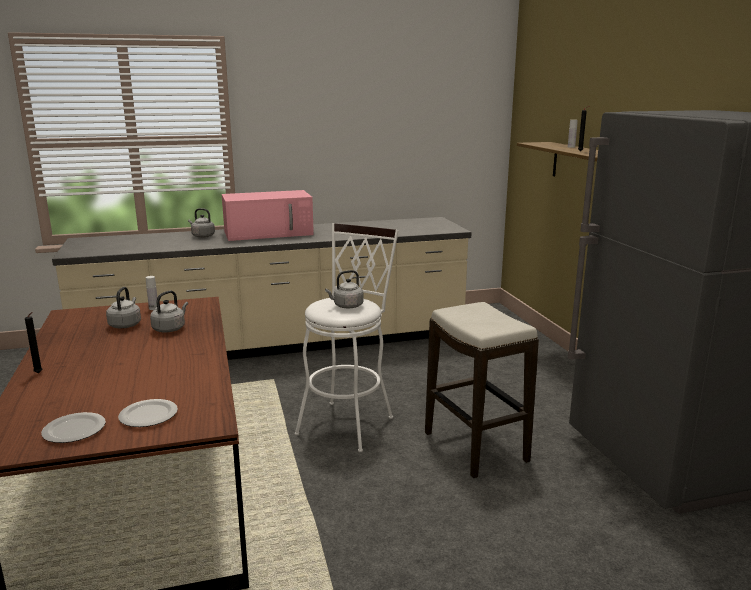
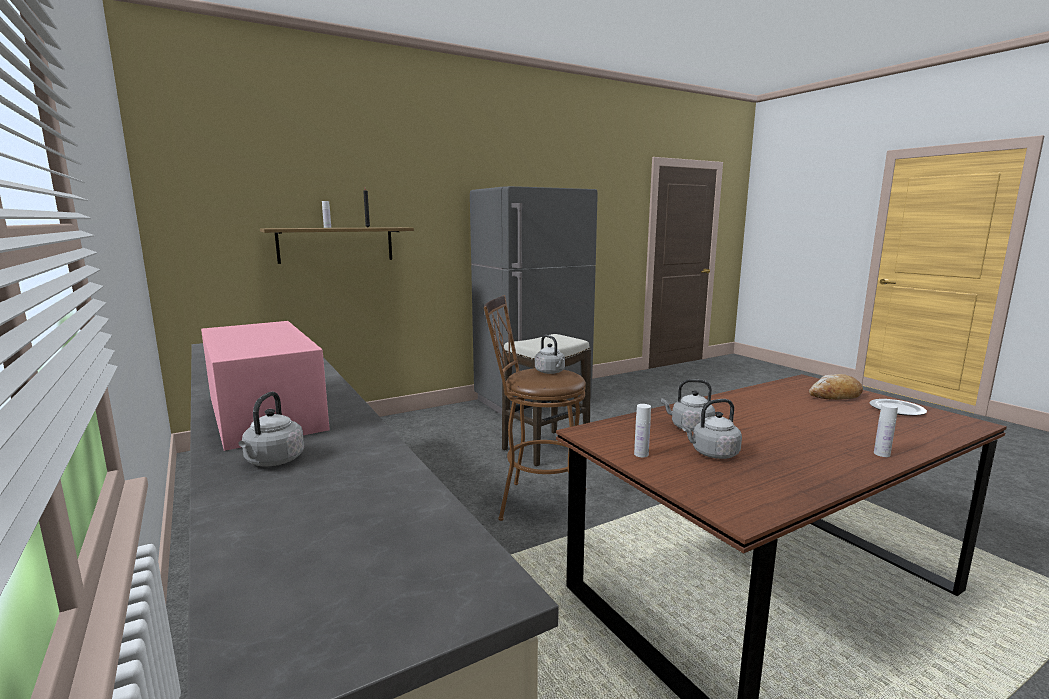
camera: 105 degrees left, 5 degrees down
black candle [25,312,42,373] -> white bottle [874,404,898,457]
plate [118,399,178,427] -> bread [809,374,863,400]
white stool [295,223,399,452] -> brown stool [484,295,586,521]

